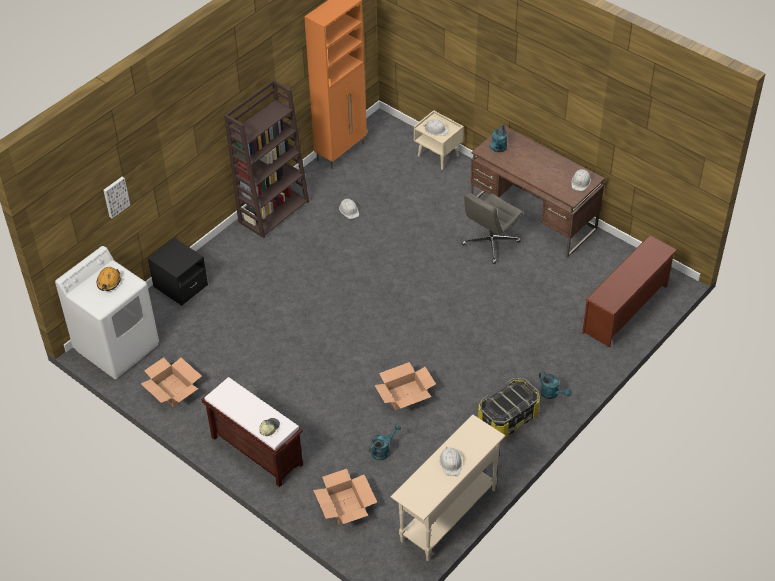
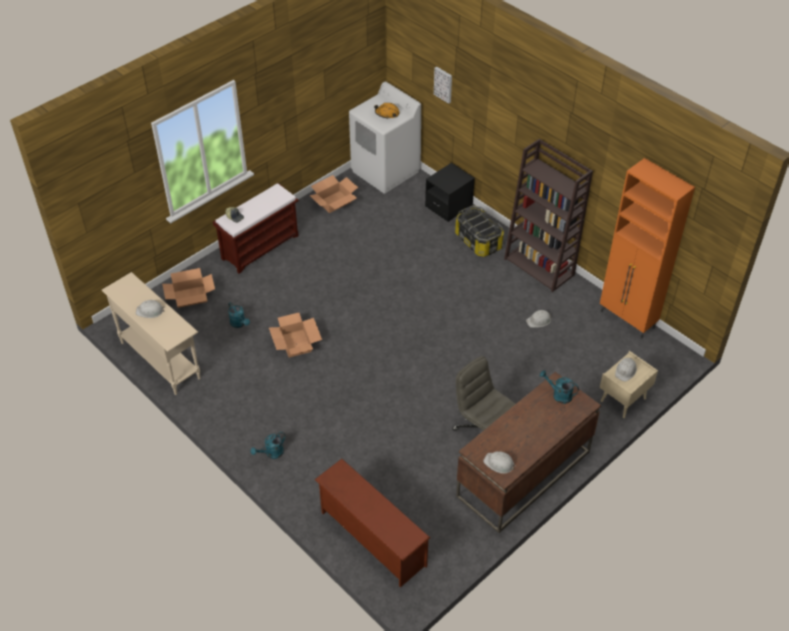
camera: 95 degrees right, 0 degrees up
storage box [478,378,540,439] -> storage box moved to [455,205,504,257]

